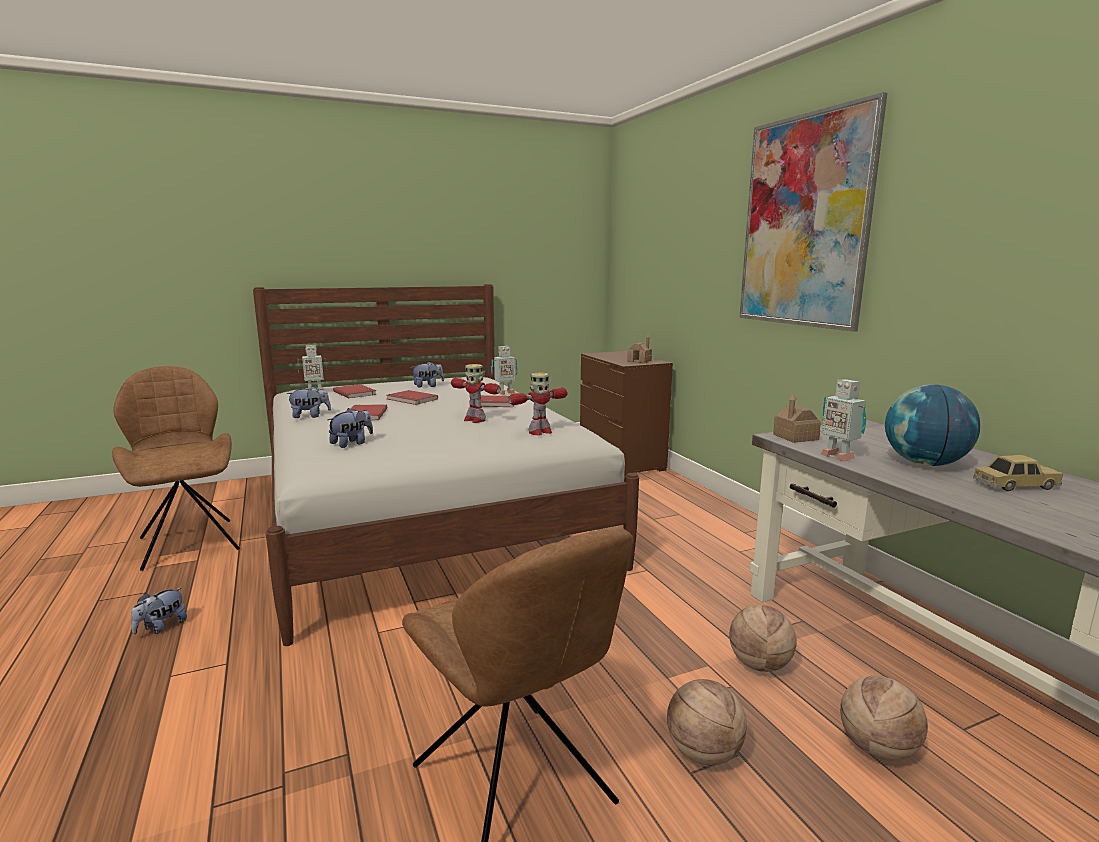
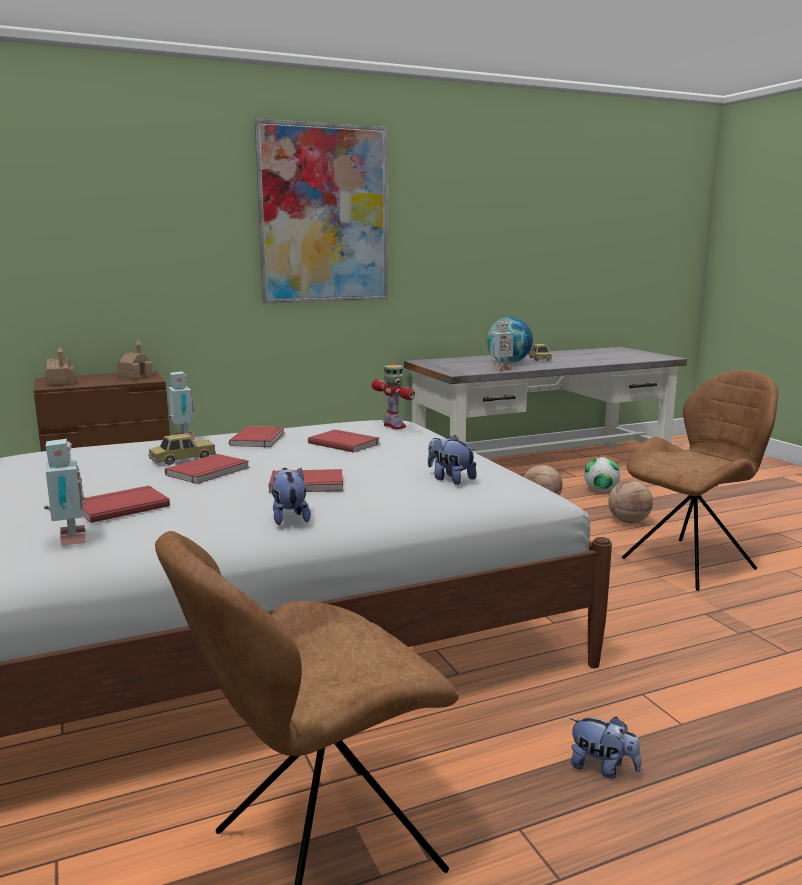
camera: 90 degrees left, 0 degrees up
plush toy [411,362,444,387] -> none
toy robot [451,364,501,423] -> red book [308,430,380,453]
toy house [773,394,821,443] -> toy house moved to [45,347,75,386]
basketball [840,676,928,761] -> football [584,457,620,492]
none -> toy car [148,433,216,465]

